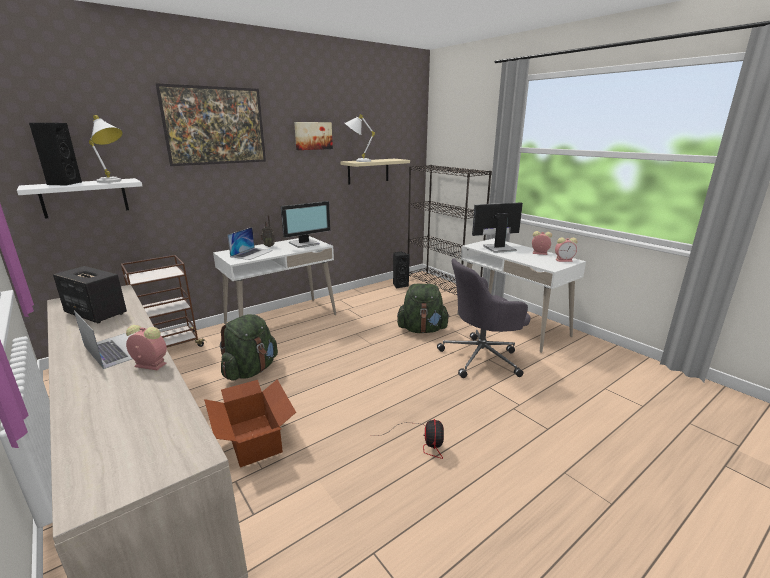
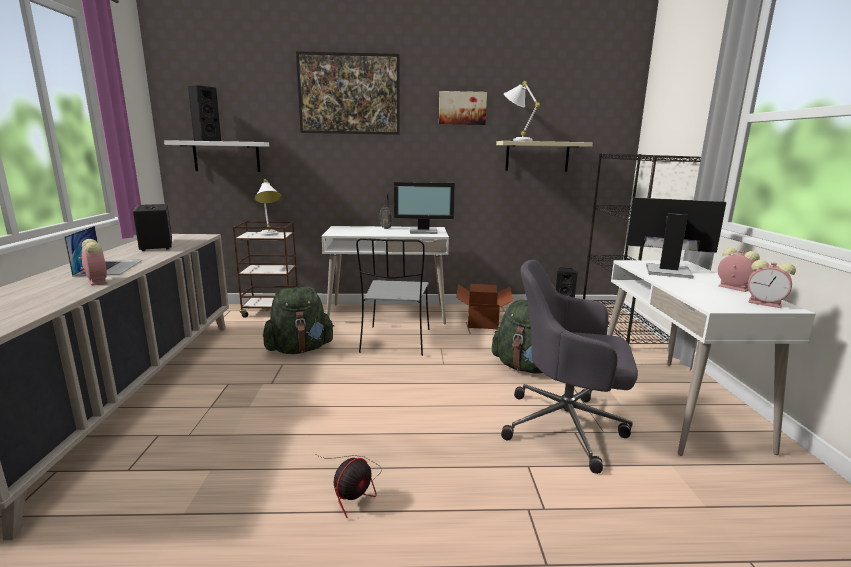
camera: 35 degrees right, 5 degrees down
white table lamp [89,115,123,183] -> white table lamp moved to [255,179,281,236]
cardboard box [204,379,296,467] -> cardboard box moved to [456,284,513,329]
laptop [227,227,273,260] -> none
none -> grey chair [356,238,430,356]

